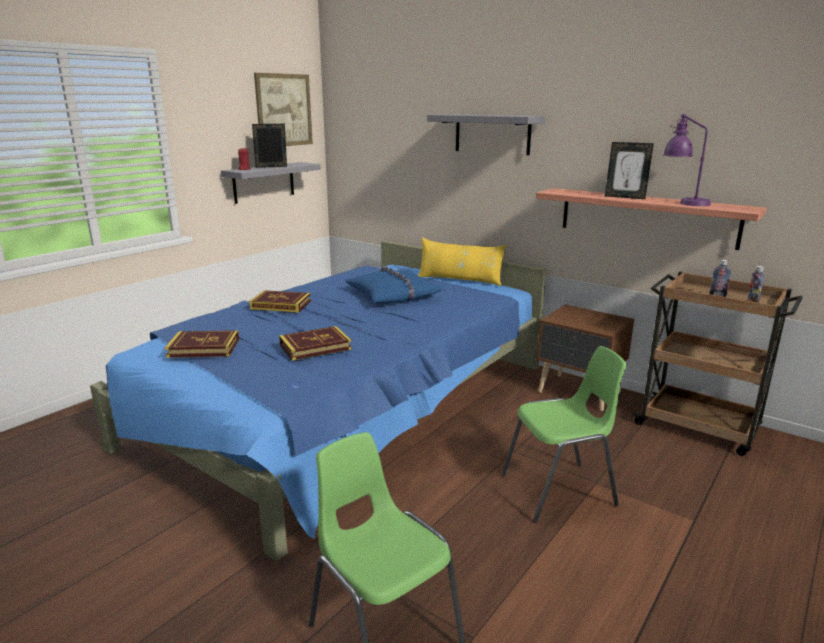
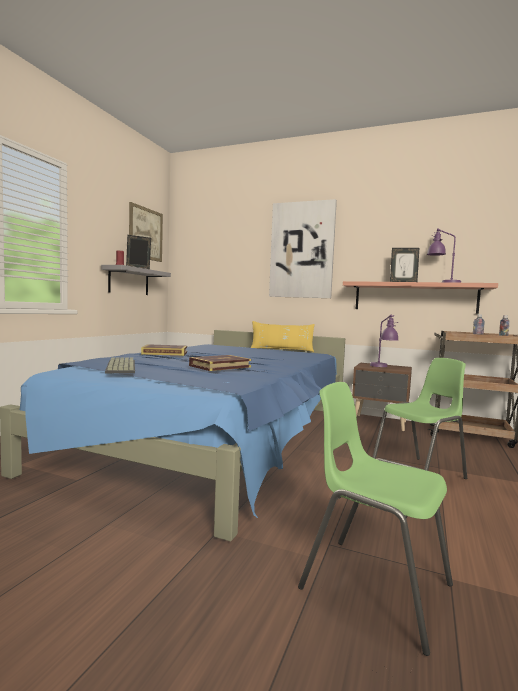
camera: 15 degrees left, 15 degrees down
book [164,330,239,358] -> keyboard [105,357,135,373]
blue pillow [345,266,444,304] -> none
grey shelf [427,114,545,155] -> picture [269,199,337,298]
none -> purple table lamp [370,314,398,367]

